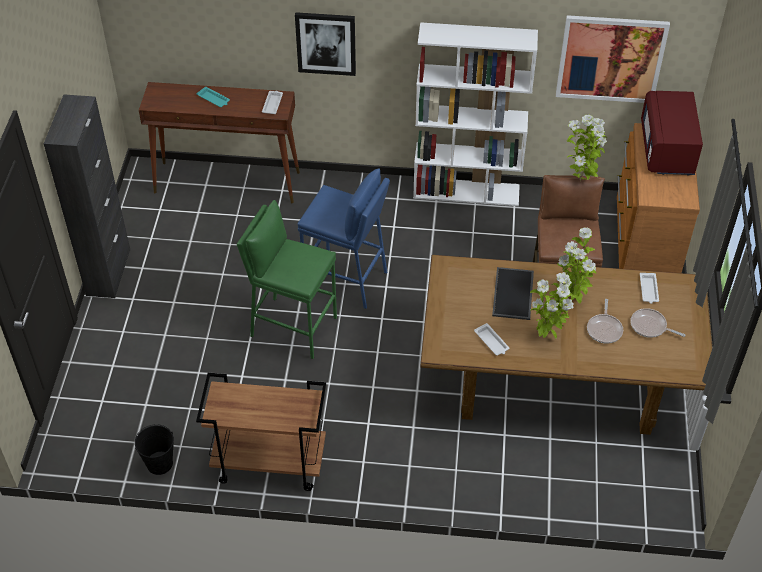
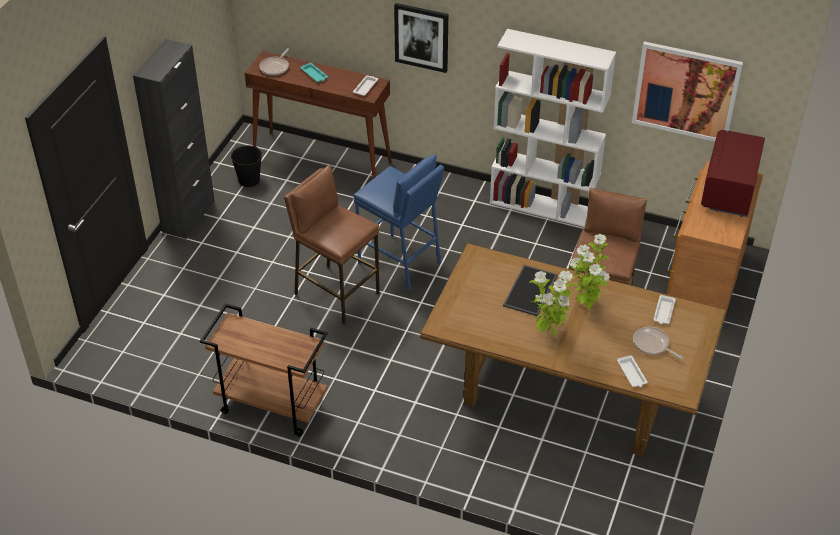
camera: 15 degrees right, 5 degrees down
black bucket [135,424,174,475] -> black bucket moved to [230,145,262,187]
green stool [237,200,337,359] -> brown stool [284,164,380,325]
white tray [474,323,509,356] -> white tray moved to [617,355,647,387]
potted plant [567,115,607,181] -> none
frying pan [587,299,623,344] -> frying pan moved to [259,48,289,76]

